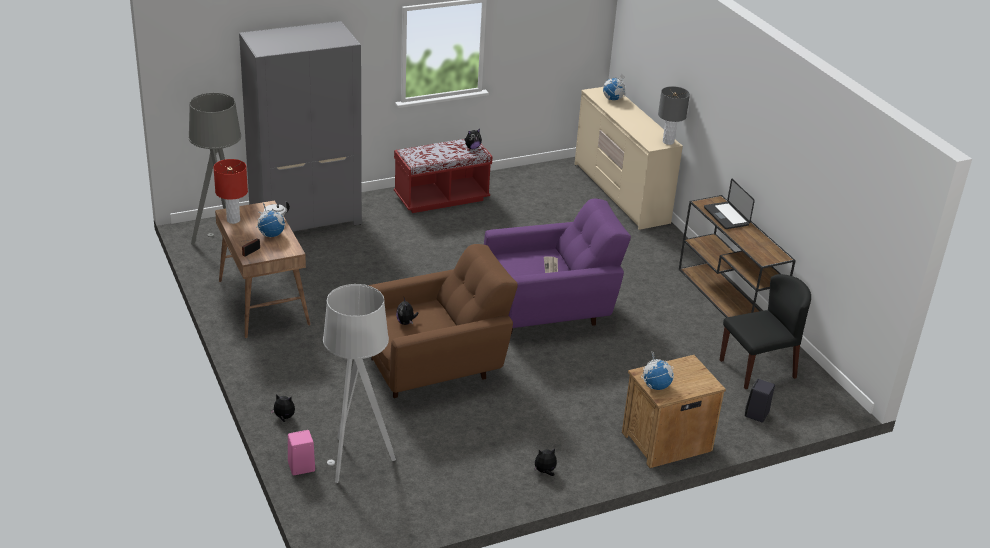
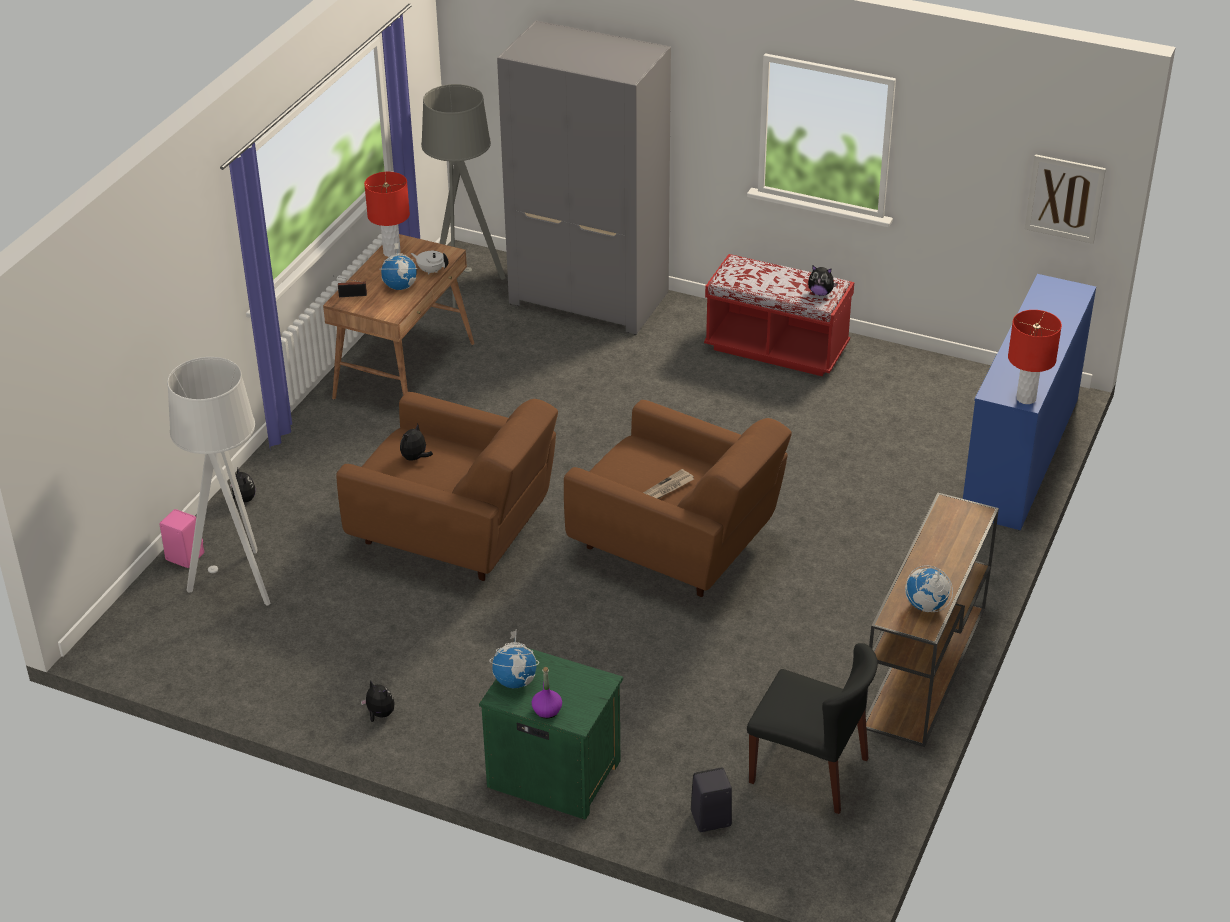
camera: 50 degrees right, 5 degrees up
purple armchair [484,199,631,334] -> brown armchair [564,400,792,597]
beige dresser [574,87,683,230] -> blue dresser [963,274,1096,531]
globe [603,73,626,100] -> globe moved to [905,565,953,612]
brown nightstand [622,355,726,468] -> green nightstand [479,648,623,820]
grey table lamp [658,86,690,145] -> red table lamp [1008,310,1062,404]
laptop [704,178,755,229] -> none
none -> purple bottle [532,667,562,719]
none -> picture [1025,154,1106,244]

